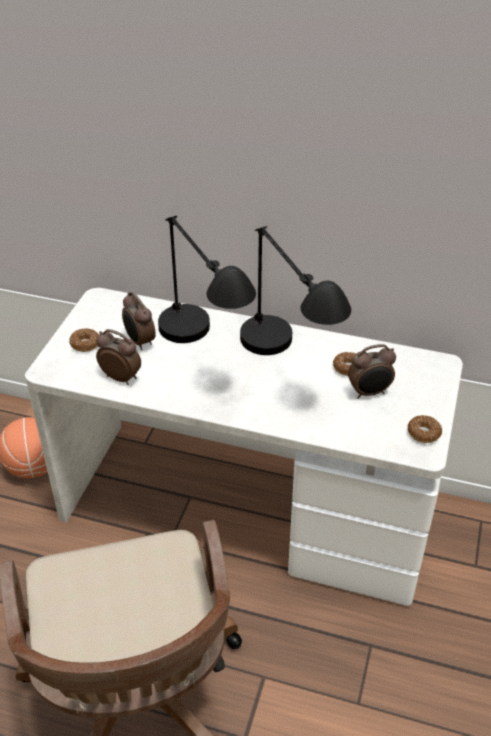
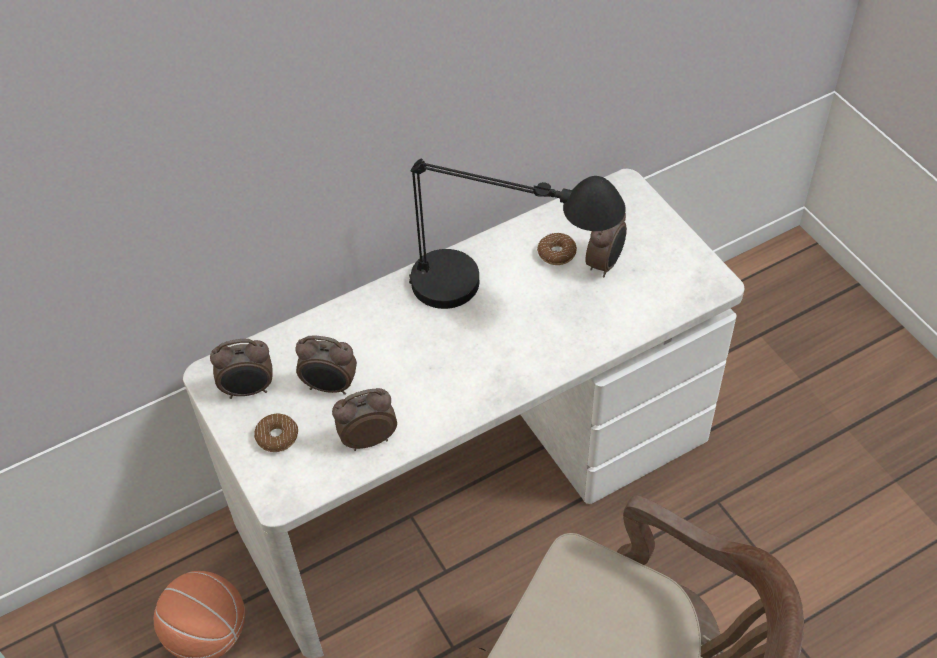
camera: 45 degrees left, 10 degrees up
black table lamp [158,216,256,343] -> none
donut [408,415,442,443] -> none
none -> alarm clock [210,339,272,399]

